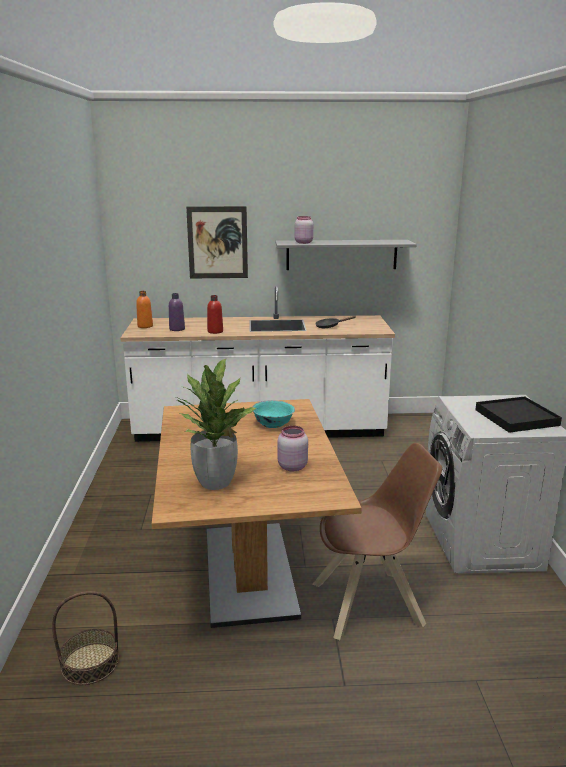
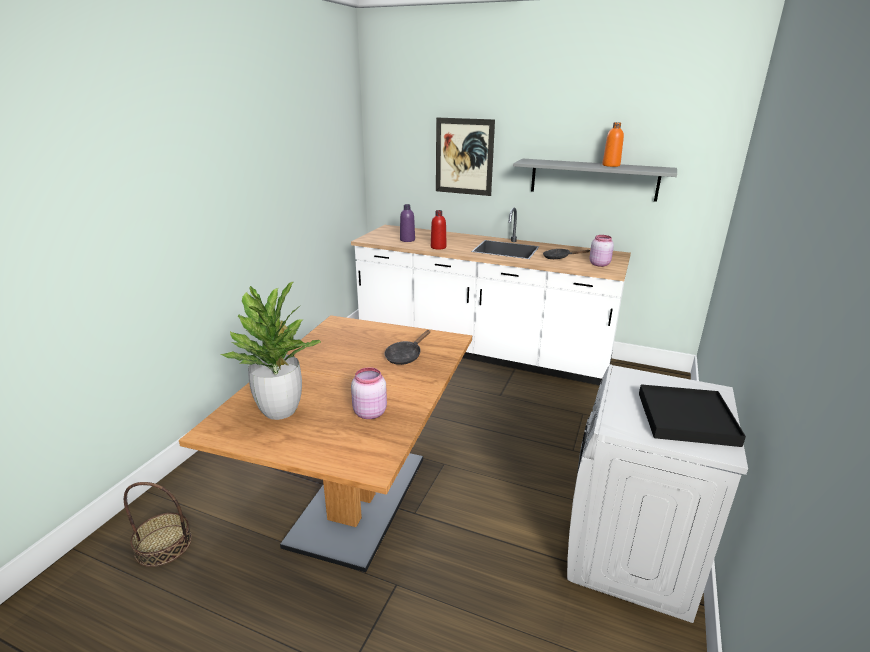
camera: 25 degrees right, 5 degrees up
orange bottle [136,291,153,328] -> orange bottle moved to [602,122,624,167]
turquoise bowl [252,400,295,428] -> black frying pan [385,330,430,365]
pink jar [294,216,313,244] -> pink jar moved to [589,235,614,267]
brown chair [313,443,442,640] -> none

